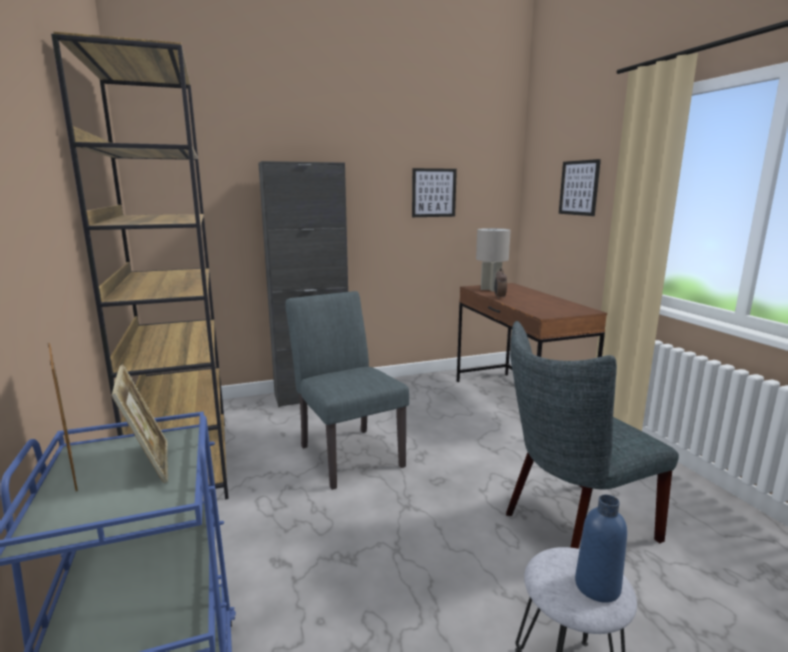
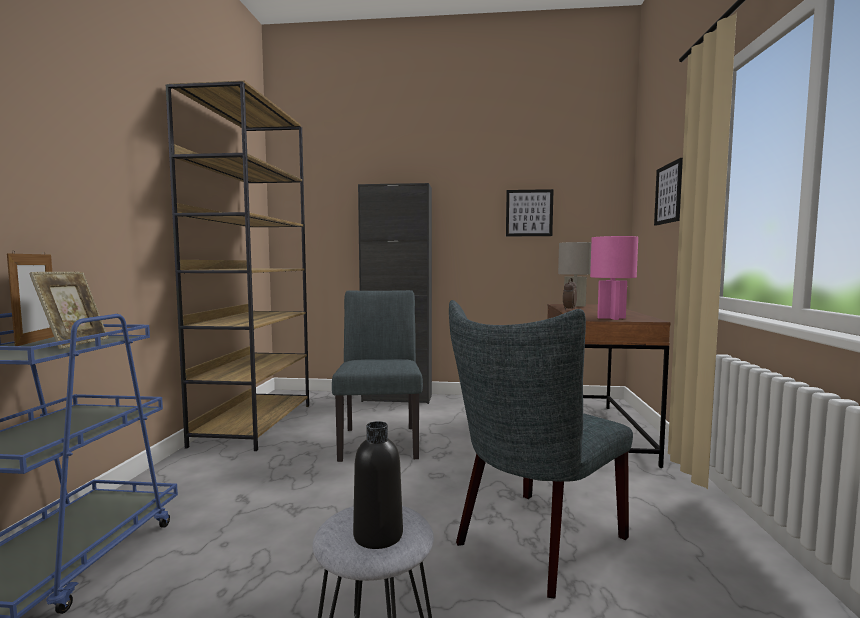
camera: 25 degrees right, 10 degrees down
grey chair [506,321,679,549] -> grey chair turned 45 degrees counterclockwise [449,300,633,598]
blue bottle [575,494,627,603] -> black bottle [353,421,403,549]
none -> pink table lamp [590,236,638,320]

